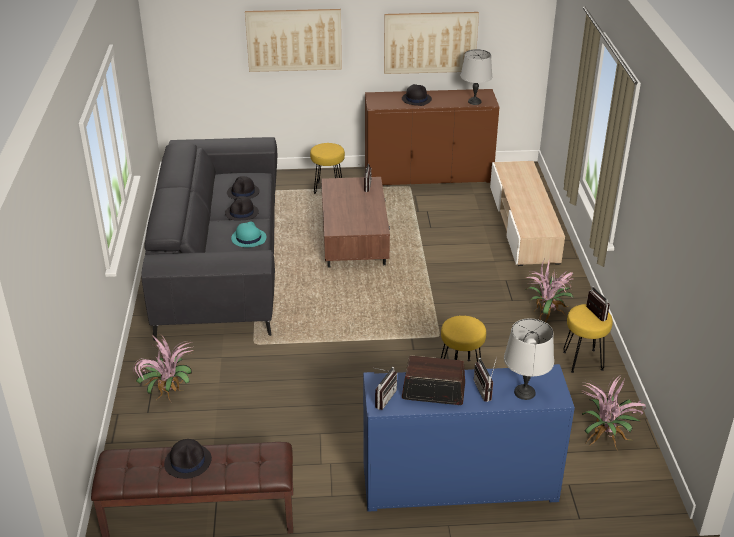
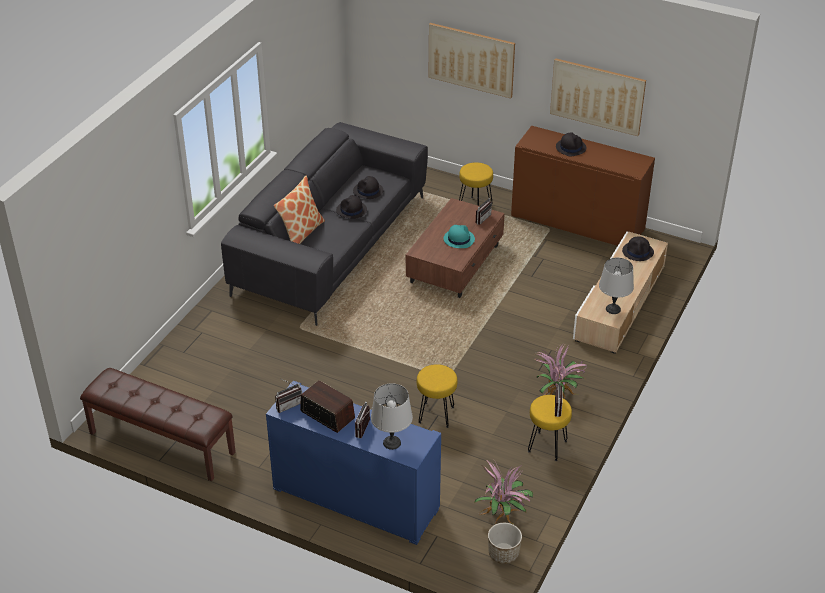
camera: 30 degrees right, 5 degrees up
potted plant [133,334,193,402] -> none
black hat [164,439,212,479] -> black hat moved to [622,236,654,261]
turquoise hat [231,222,266,247] -> turquoise hat moved to [444,225,475,248]
grey table lamp [461,49,492,105] -> grey table lamp moved to [599,258,634,314]
none -> pillow [274,176,325,244]
none -> planter [488,523,522,564]

